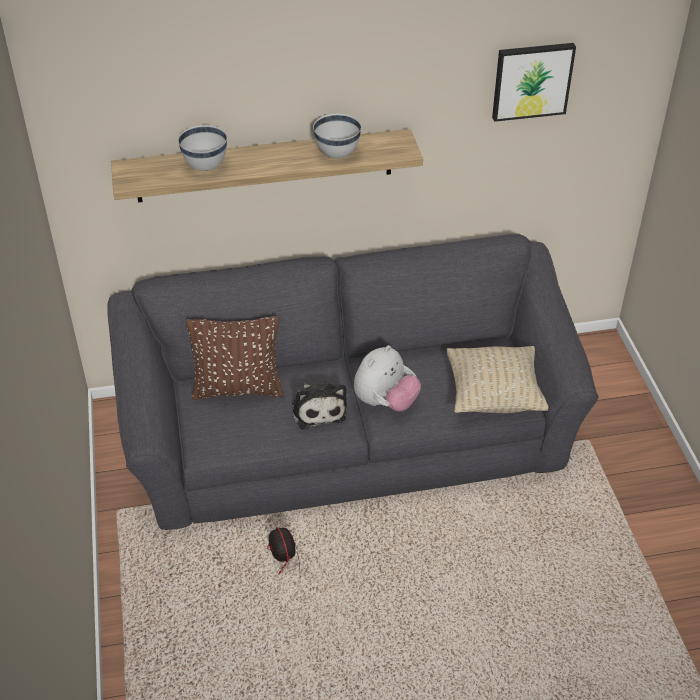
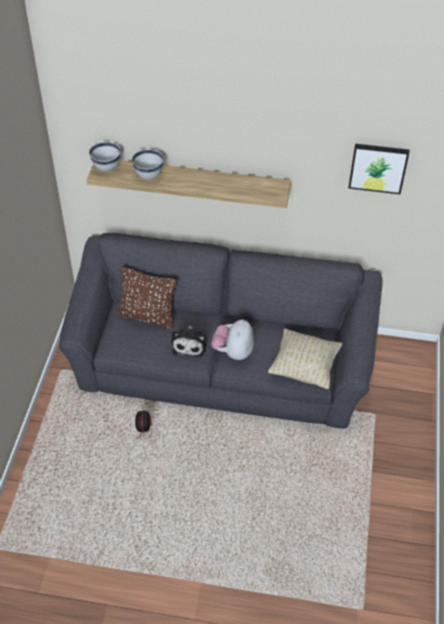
camera: 20 degrees right, 5 degrees up
white bowl [313,114,361,159] -> white bowl moved to [89,141,121,172]
plush toy [354,345,421,411] -> plush toy turned 135 degrees clockwise [211,319,254,360]

